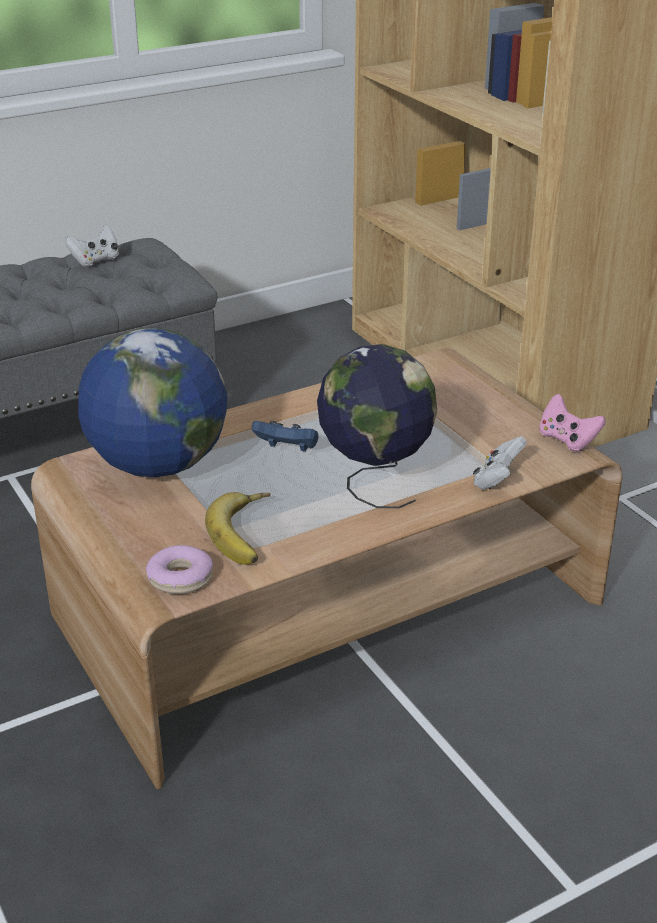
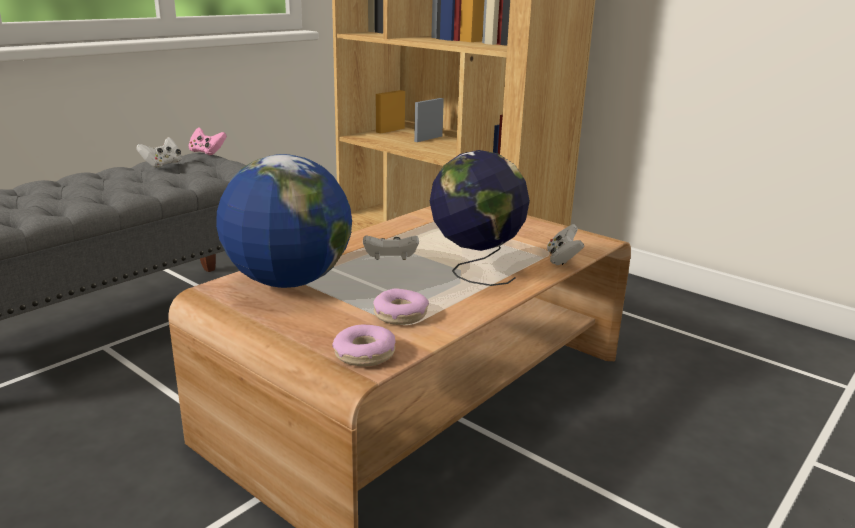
camera: 20 degrees left, 10 degrees down
banana [205,492,271,564] -> donut [373,288,429,325]
blue game controller [252,421,319,452] -> white game controller [363,236,419,260]
pink game controller [539,394,606,452] -> pink game controller moved to [189,127,227,155]

